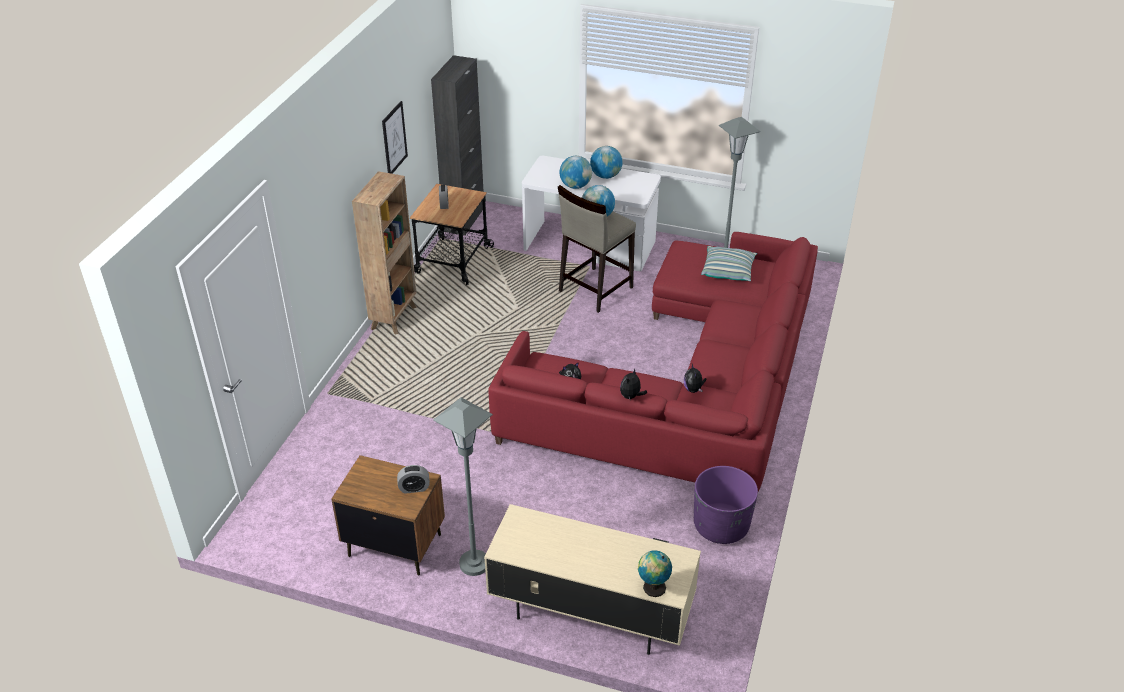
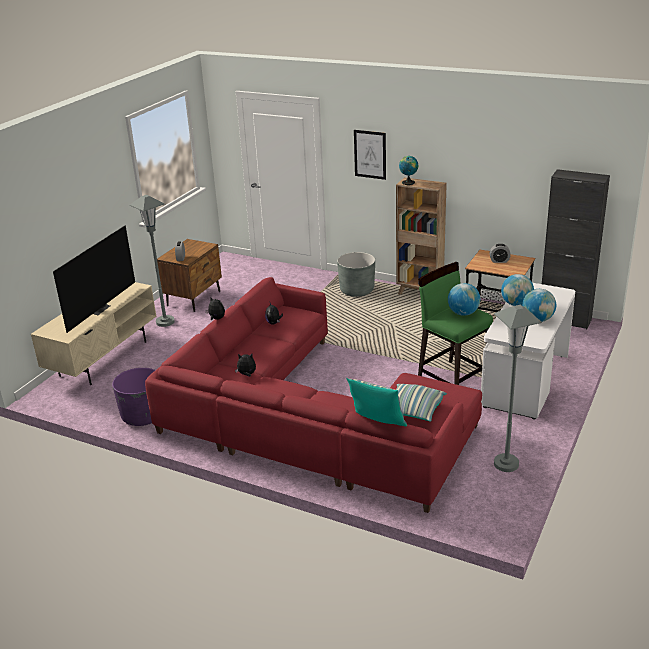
camera: 100 degrees right, 10 degrees down
picture [382,101,408,174] -> picture moved to [354,130,386,180]
beige stool [558,185,636,313] -> green stool [418,262,493,385]
globe [638,551,672,597] -> globe moved to [399,156,418,185]
none -> television [53,225,135,333]
none -> grey planter [337,252,375,297]
none -> pillow [346,378,407,427]

